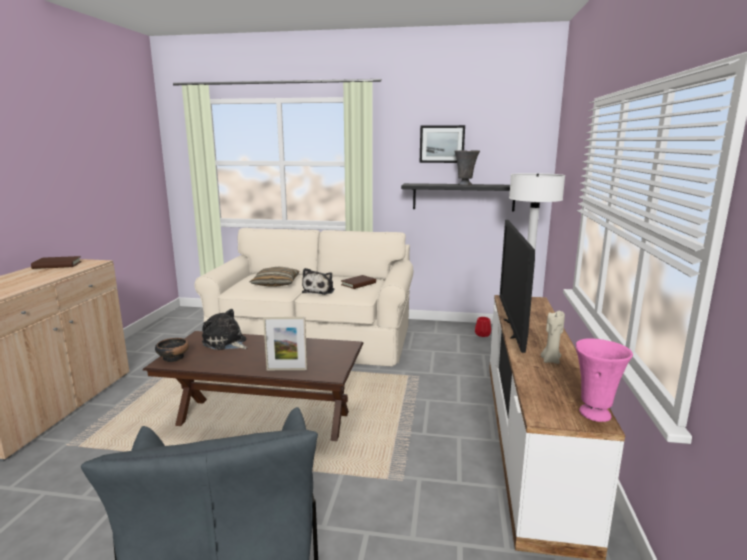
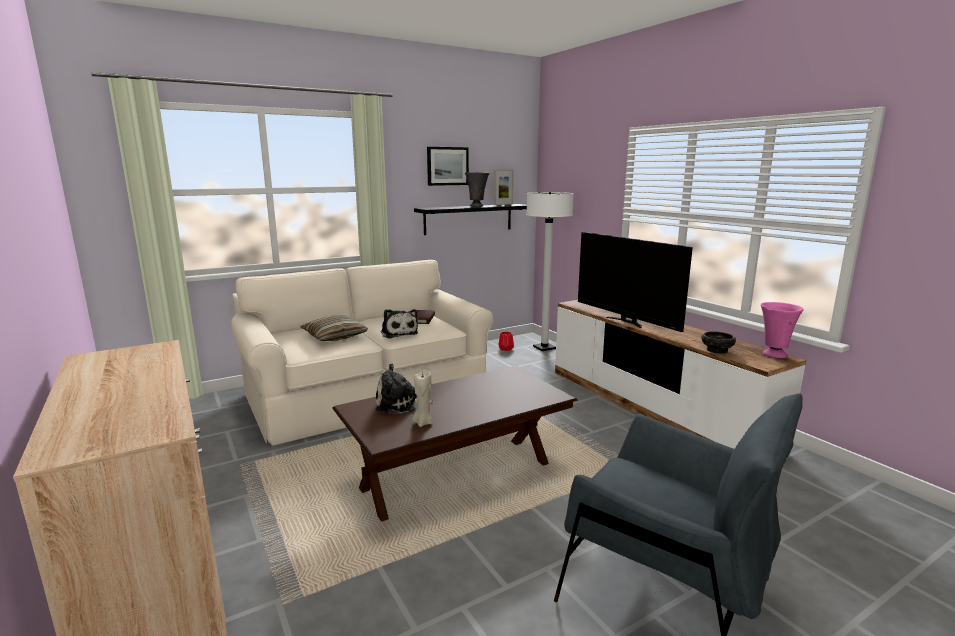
camera: 40 degrees left, 0 degrees up
brown book [31,256,82,269] -> none
bowl [155,338,189,362] -> bowl moved to [701,331,736,354]
picture frame [263,317,307,370] -> picture frame moved to [494,170,513,205]
beige candle [541,311,565,364] -> beige candle moved to [412,370,433,427]

